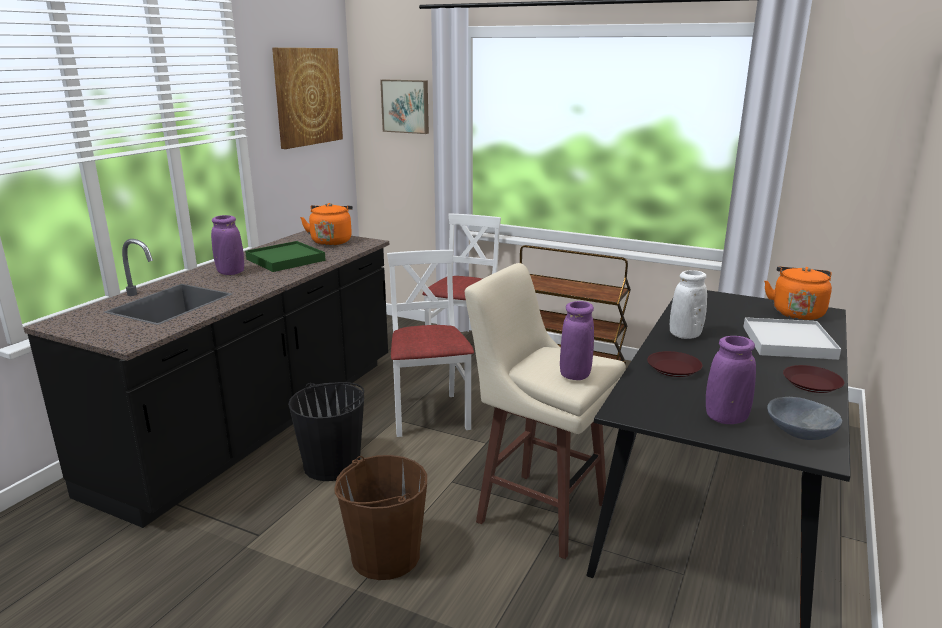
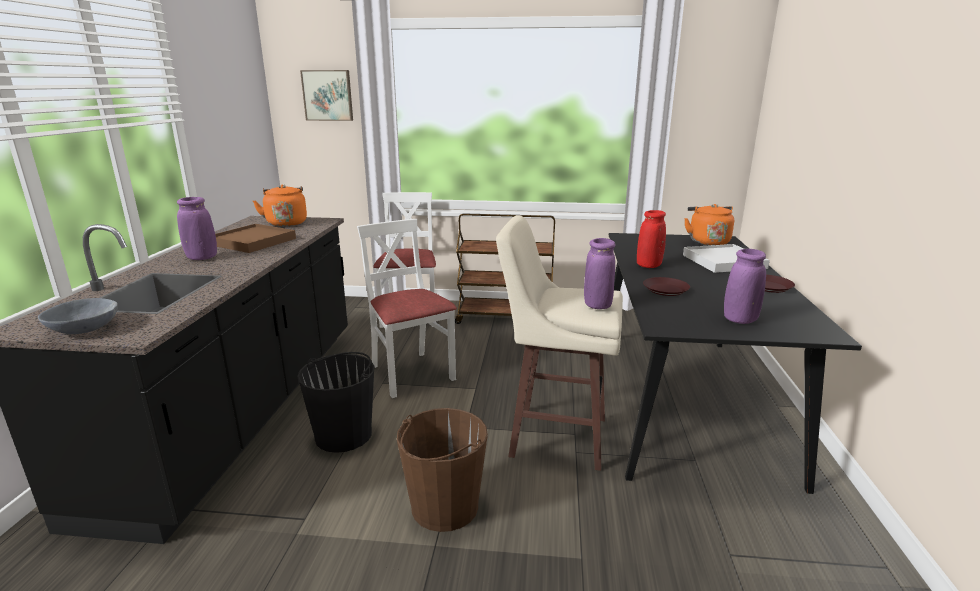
camera: 20 degrees left, 0 degrees up
green tray [245,241,326,272] -> brown tray [215,224,296,253]
picture [272,48,343,149] -> none
white vase [670,270,707,339] -> red vase [637,210,666,268]
grey bowl [767,397,842,440] -> grey bowl moved to [38,298,118,334]

